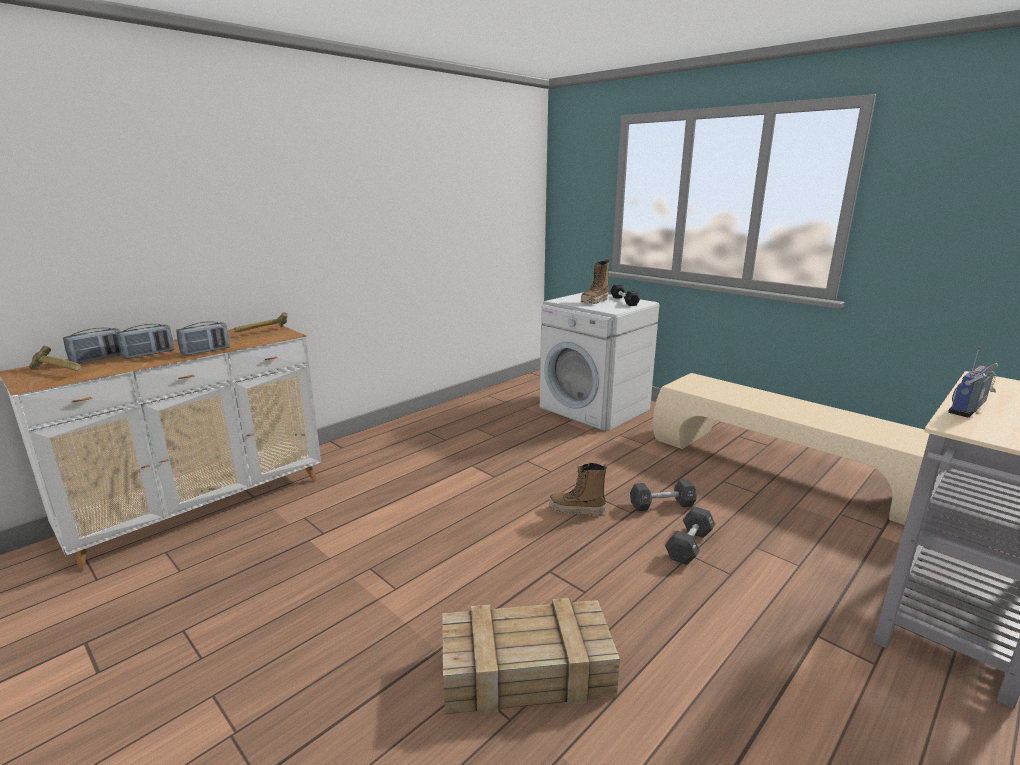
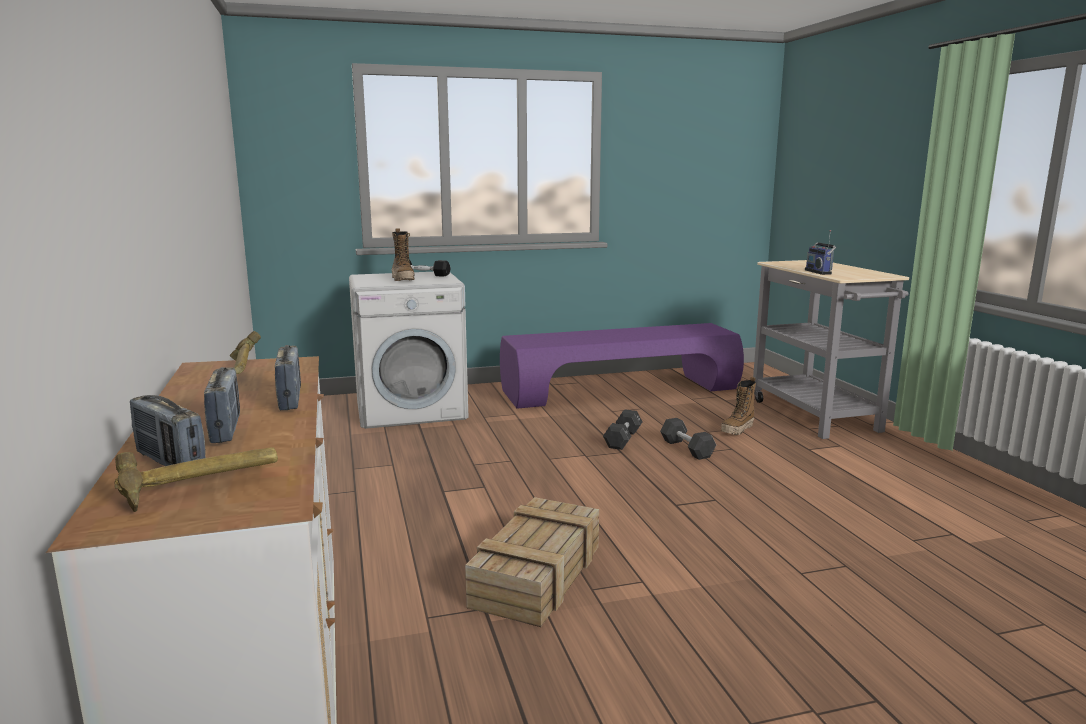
camera: 60 degrees left, 5 degrees down
radio [63,328,121,364] -> radio turned 150 degrees clockwise [130,395,206,466]
crate [442,598,620,715] -> crate moved to [465,497,599,627]
boot [549,463,607,517] -> boot moved to [721,377,756,435]
beige bench [653,373,952,526] -> purple bench [500,323,744,409]

